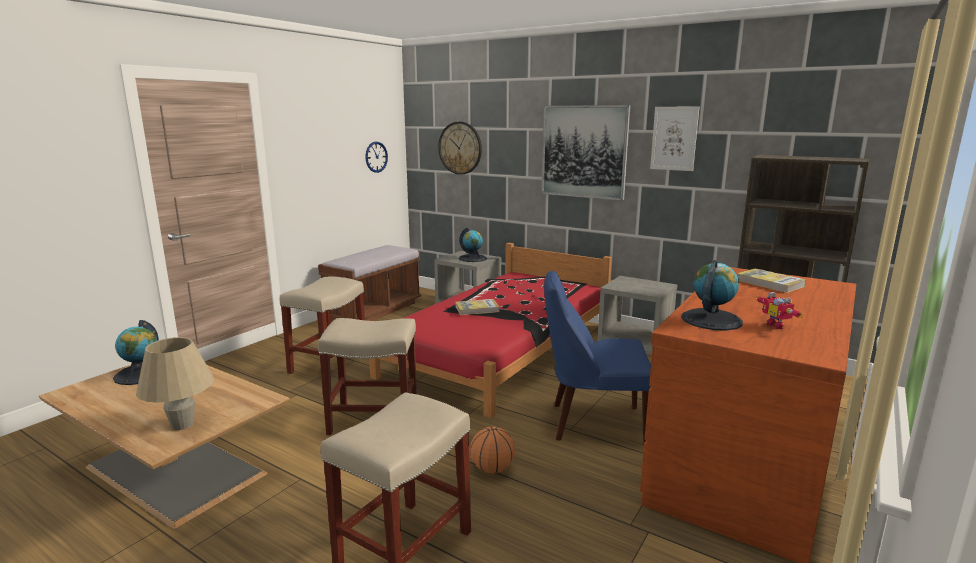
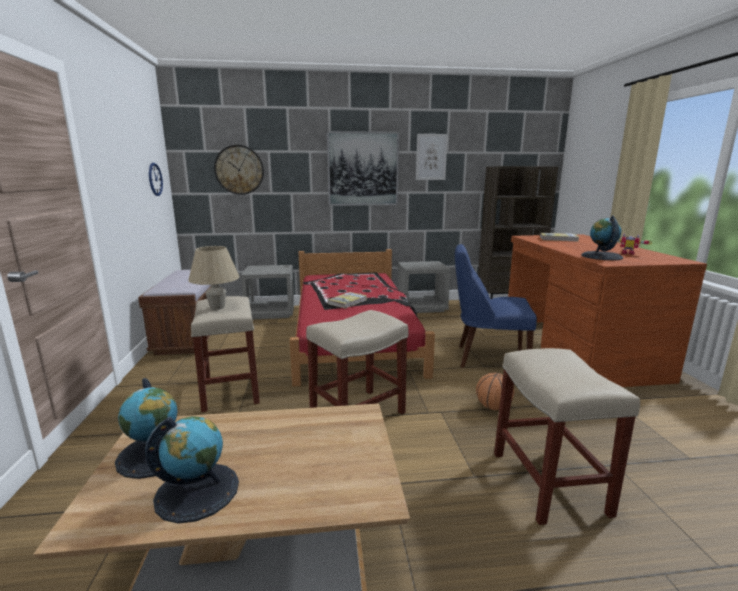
camera: 40 degrees left, 0 degrees up
beige table lamp [136,337,214,430] -> beige table lamp moved to [188,246,240,310]
globe [459,227,487,262] -> globe moved to [145,416,239,524]
blue chair [544,271,651,445] -> blue chair turned 45 degrees clockwise [455,244,537,368]

